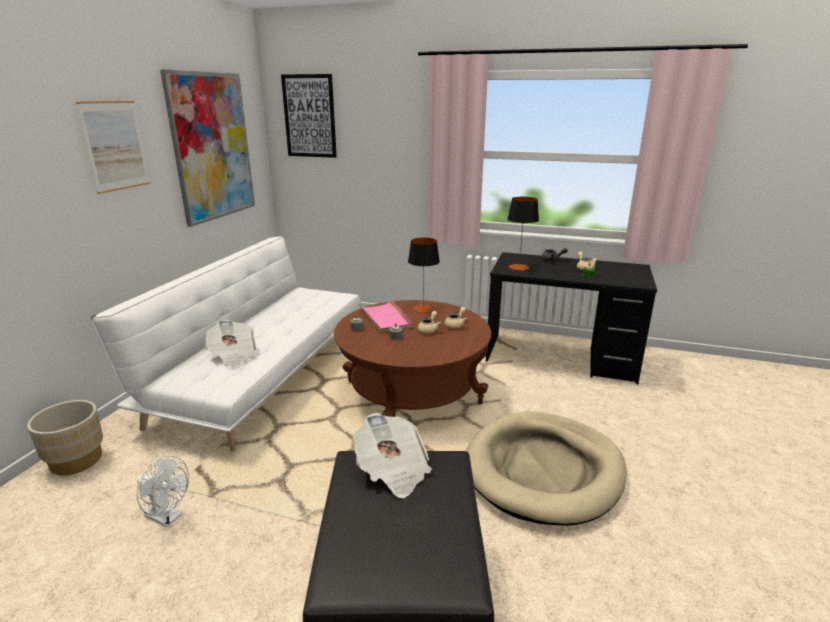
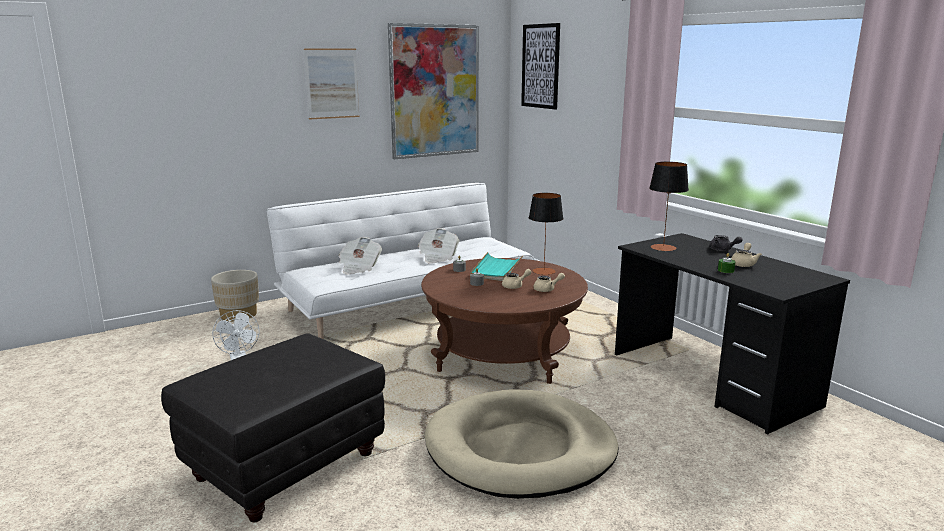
camera: 40 degrees right, 5 degrees down
newspaper [353,413,432,498] -> newspaper moved to [418,228,459,264]
pink tray [359,299,413,333] -> turquoise tray [470,252,523,281]

